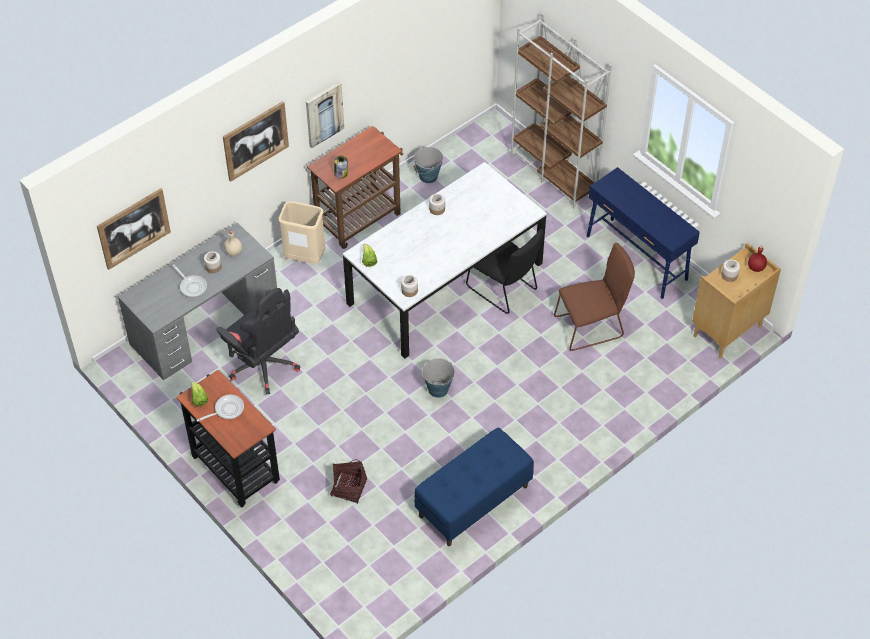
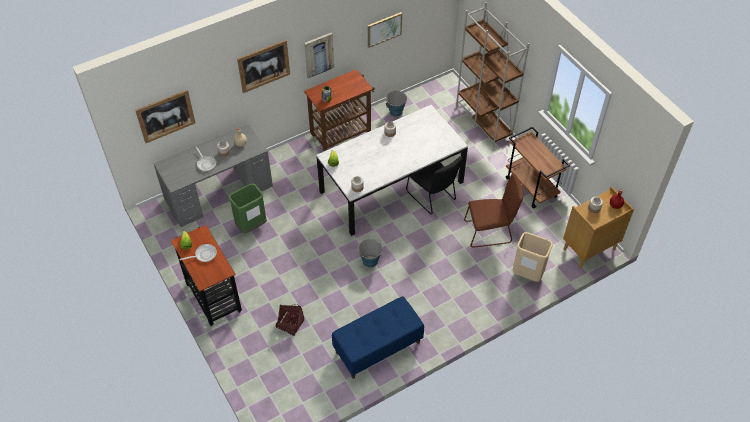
camera: 10 degrees right, 0 degrees up
black office chair [217,288,300,395] -> green trash can [229,184,267,234]
beige trash can [278,201,325,264] -> beige trash can moved to [513,232,553,282]
blue console table [587,167,700,299] -> brown cart [506,126,570,209]
none -> picture [368,12,402,48]

